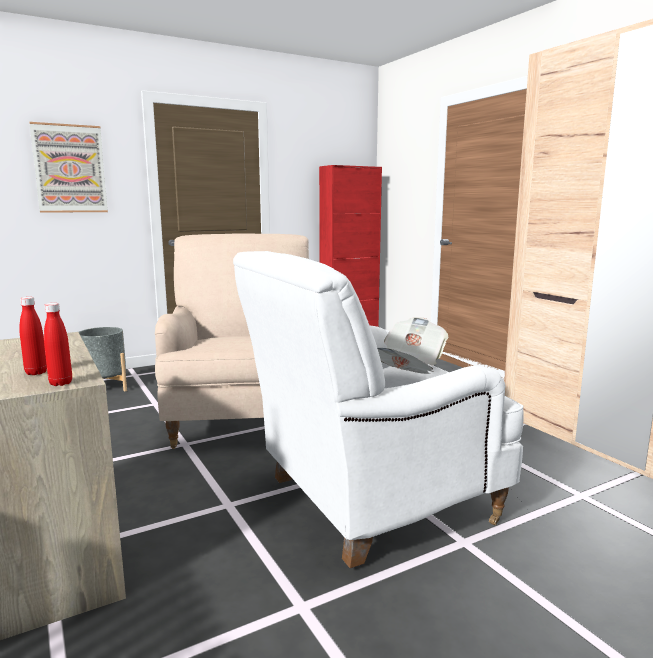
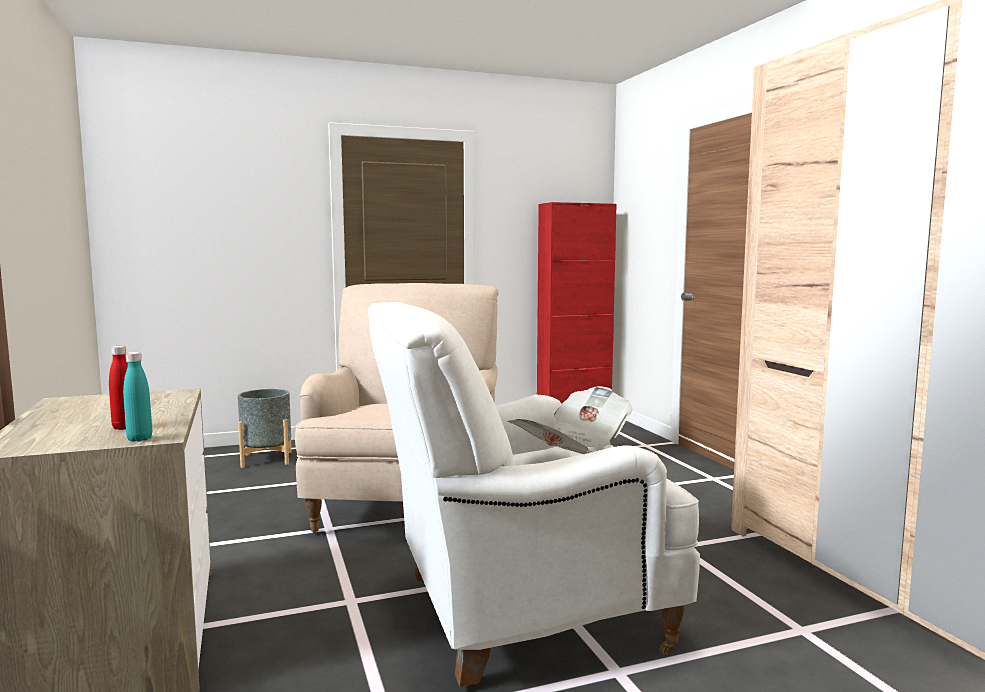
camera: 10 degrees right, 5 degrees down
picture [29,122,108,213] -> none
red bottle [44,303,72,386] -> turquoise bottle [123,352,152,442]

